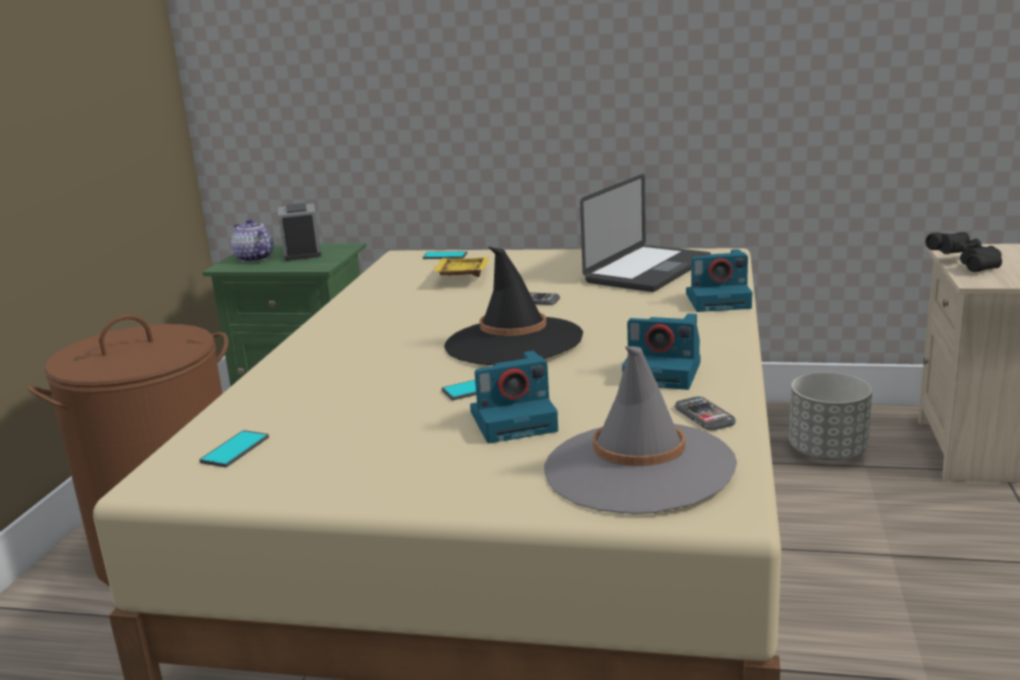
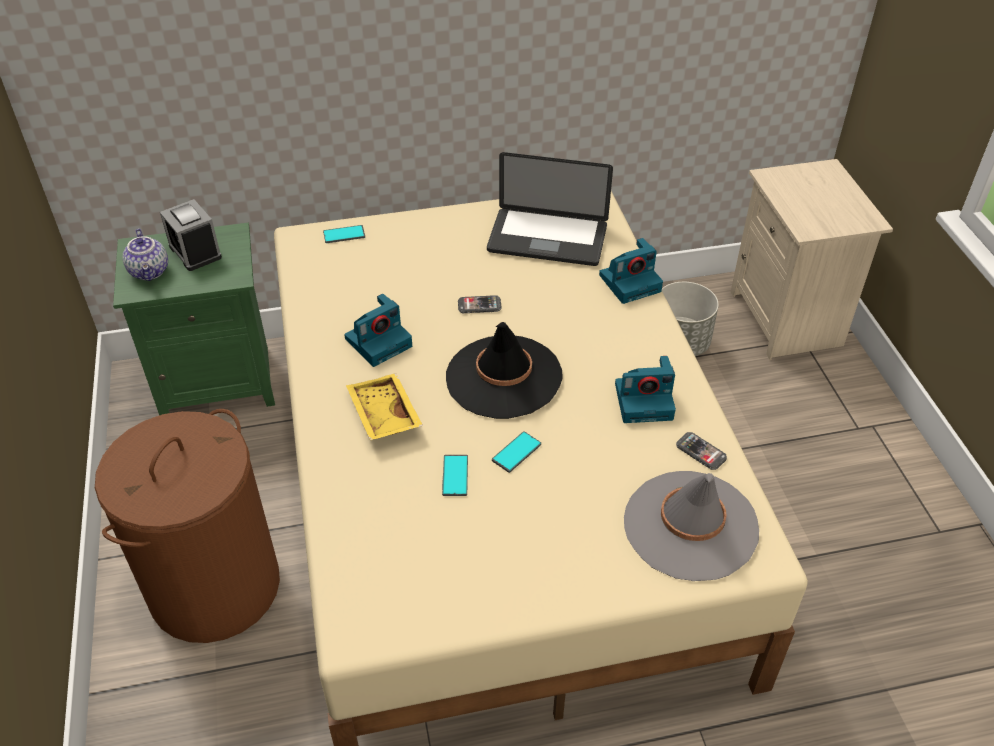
camera: 25 degrees left, 25 degrees up
phone [199,430,269,467] -> phone moved to [442,455,468,496]
teapot [231,219,274,262] -> teapot turned 135 degrees counterclockwise [123,228,168,281]
yellow tray [432,257,490,277] -> yellow tray moved to [346,373,423,440]
camera [470,351,558,443] -> camera moved to [344,294,412,367]
laptop [580,174,710,292] -> laptop turned 90 degrees clockwise [487,152,613,266]
black binoculars [926,232,1002,272] -> none

